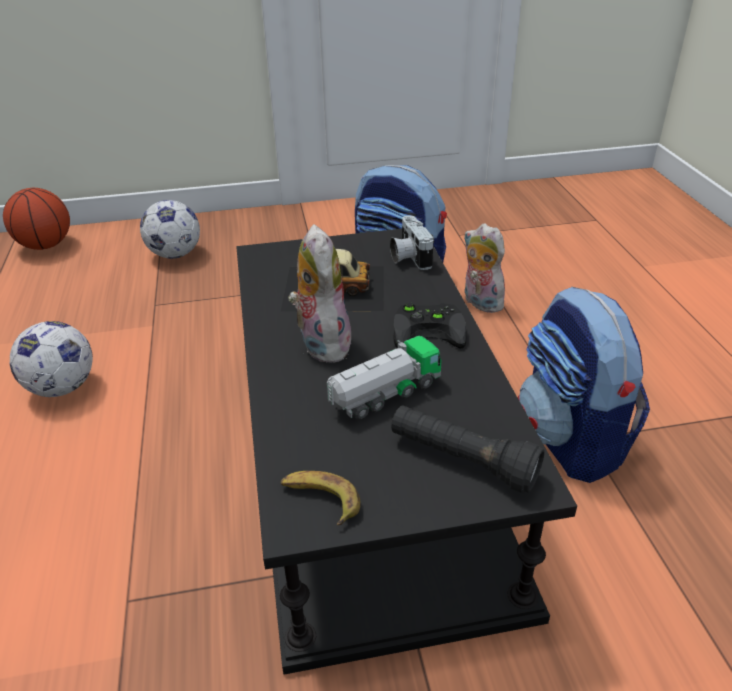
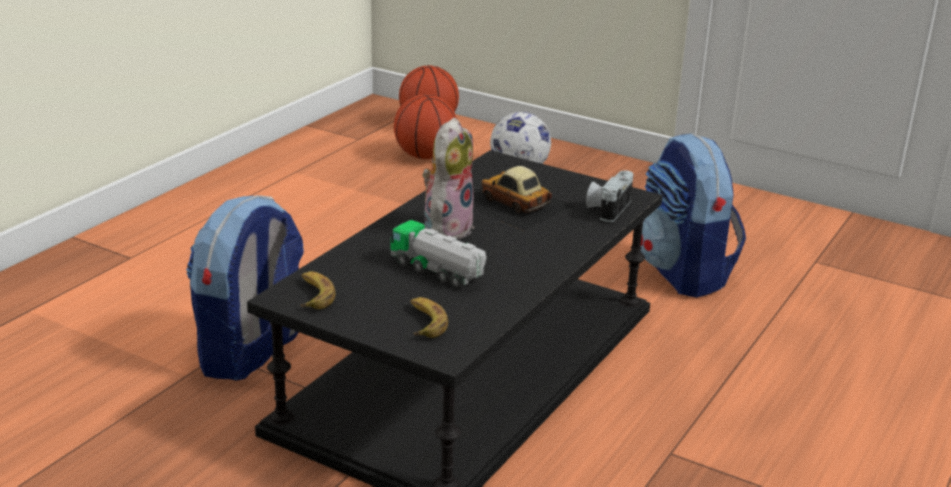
camera: 40 degrees right, 10 degrees down
football [10,321,93,397] -> none
toy truck [327,336,442,419] -> toy truck turned 150 degrees counterclockwise [391,220,487,288]
black flashlight [391,405,545,493] -> banana [410,297,448,338]
black game controller [393,302,466,348] -> none
plush toy [463,223,505,313] -> none
backpack [518,287,650,483] -> backpack moved to [186,195,304,381]
none -> basketball [394,94,456,159]

